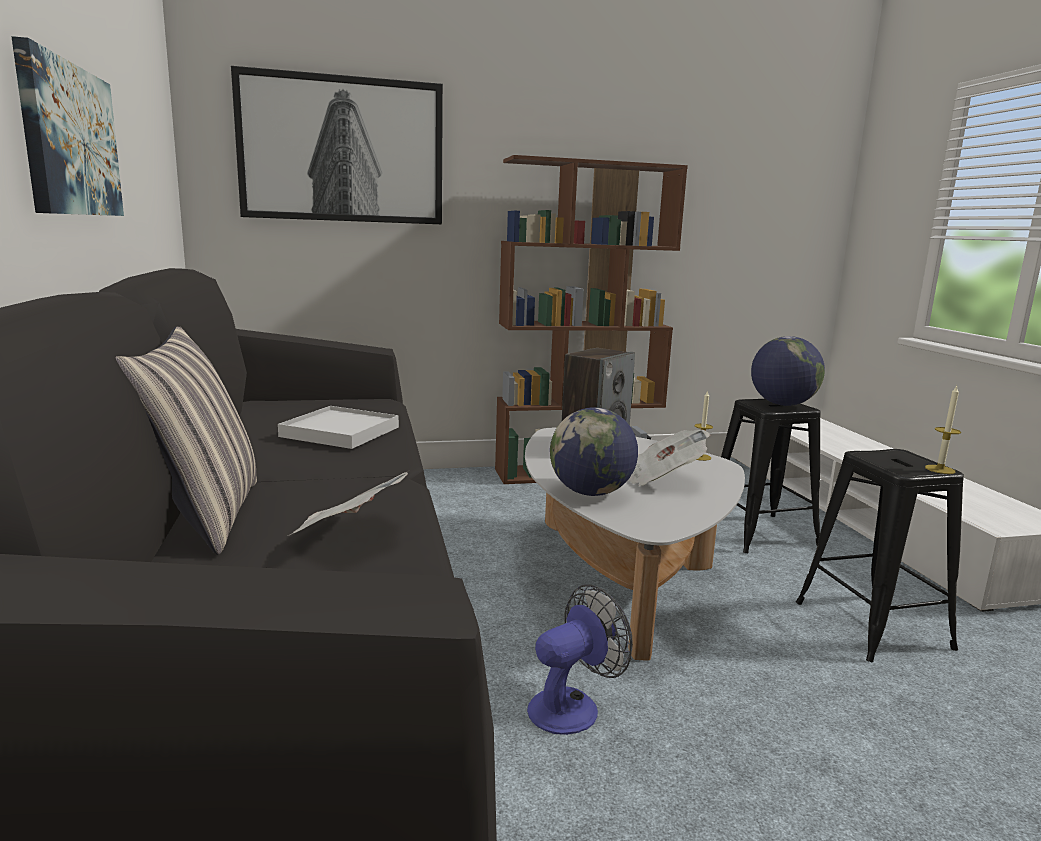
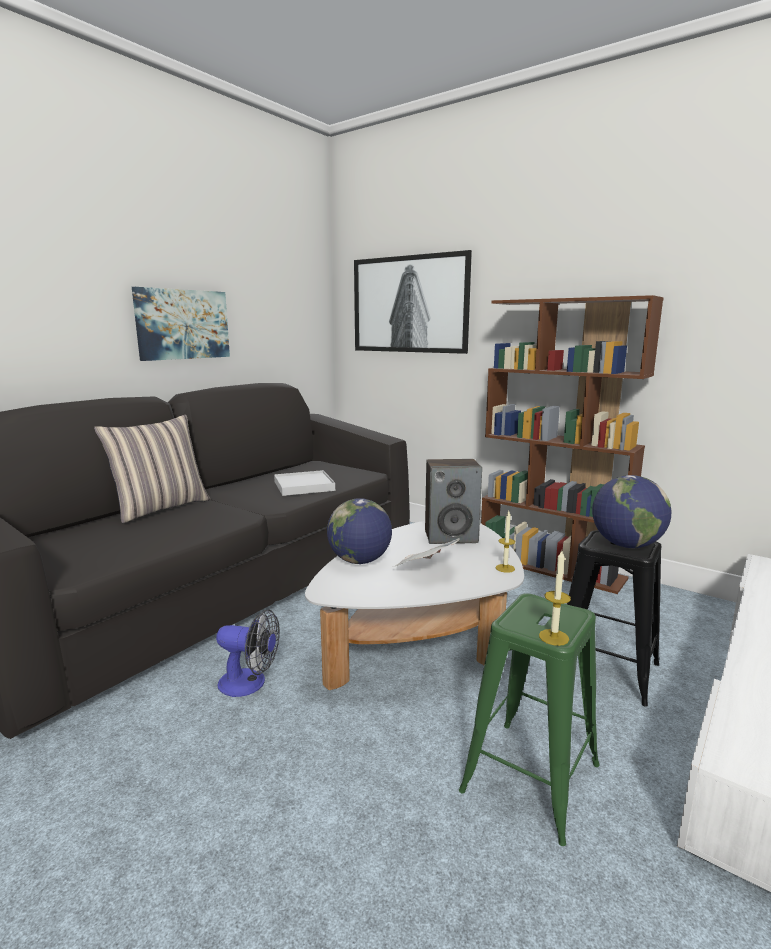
camera: 50 degrees right, 0 degrees up
newspaper [288,471,408,536] -> none
black stool [796,449,964,662] -> green stool [459,593,600,846]

